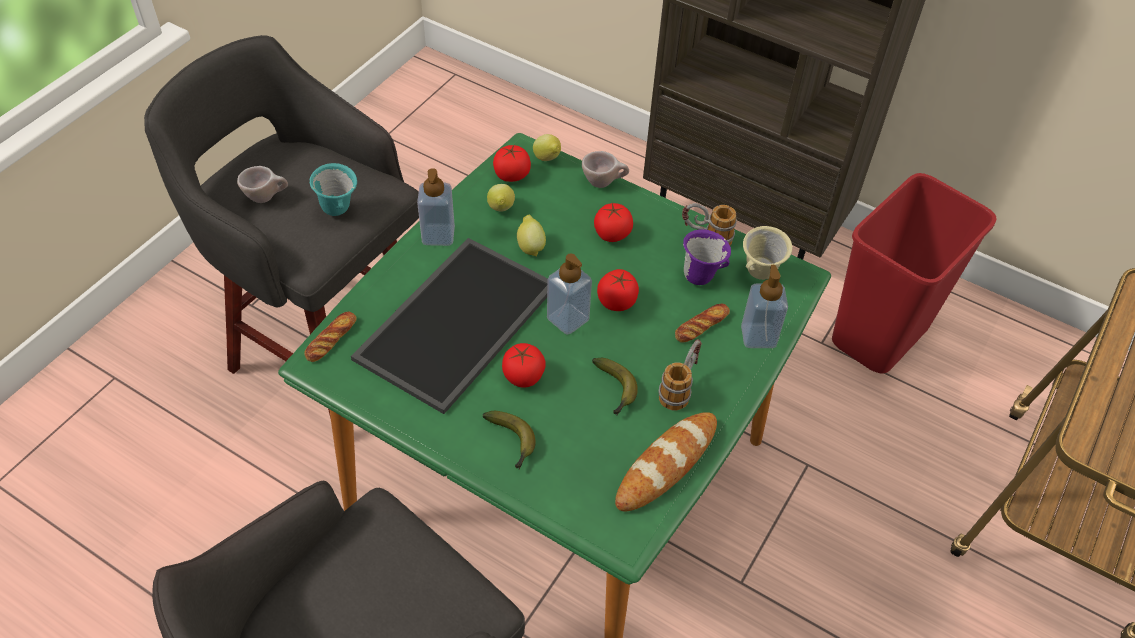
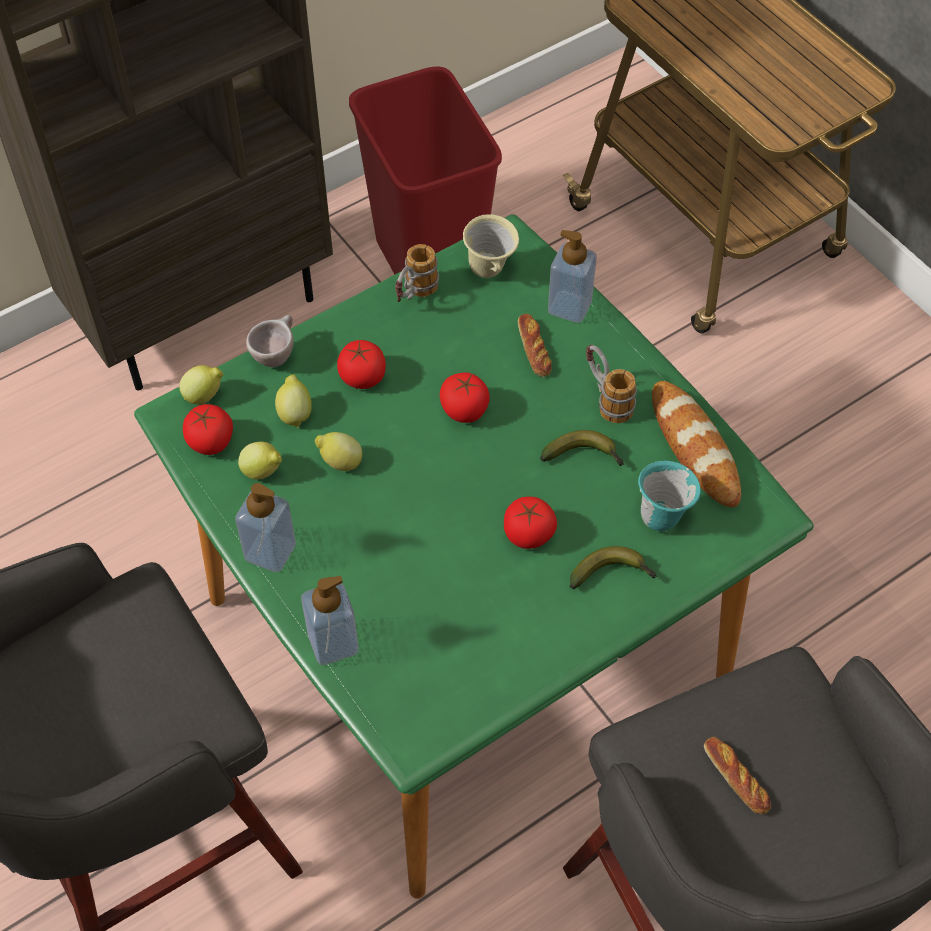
camera: 65 degrees left, 5 degrees up
beige cup [237,166,288,203] -> none
bread [304,312,357,362] -> bread moved to [704,737,771,815]
turquoise mug [310,163,357,216] -> turquoise mug moved to [638,461,701,531]
tray [351,238,548,414] -> none
soap dispenser [547,254,592,335] -> soap dispenser moved to [301,576,359,665]
purple mug [683,229,731,285] -> none
none -> lemon [275,374,312,428]

